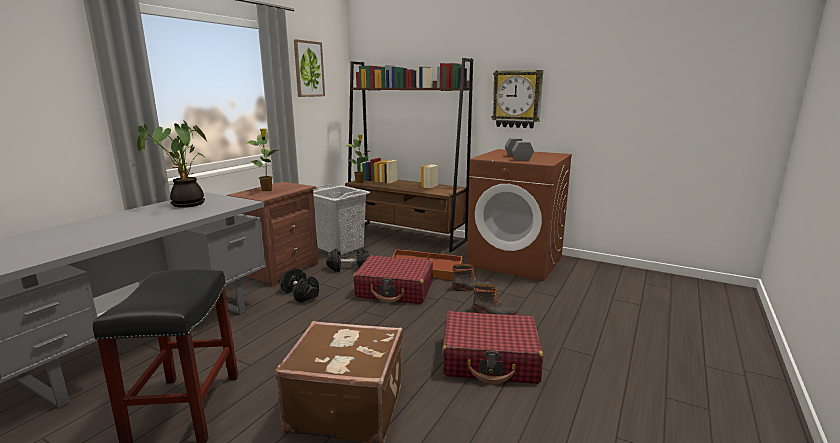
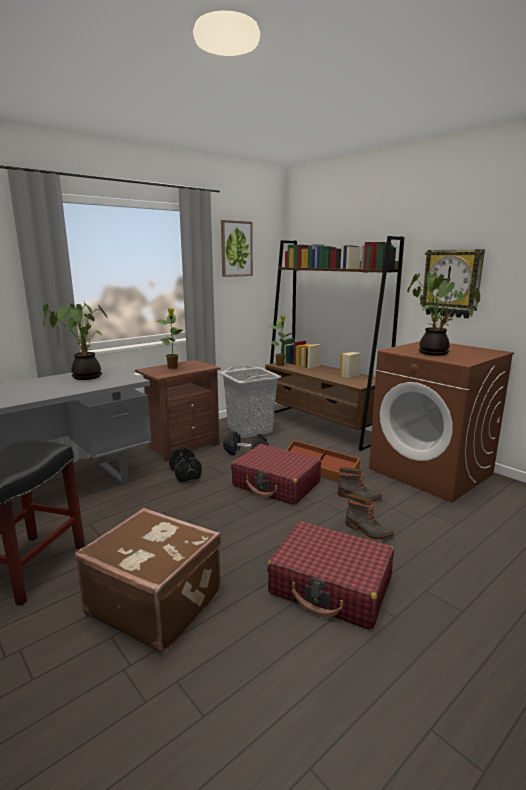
camera: 20 degrees right, 0 degrees up
grey dumbbell [505,138,534,161] -> potted plant [407,272,480,356]

